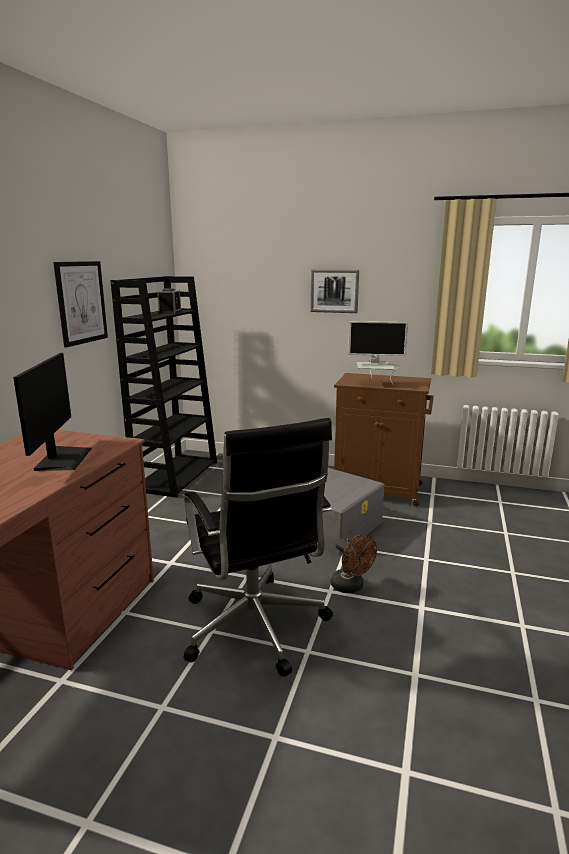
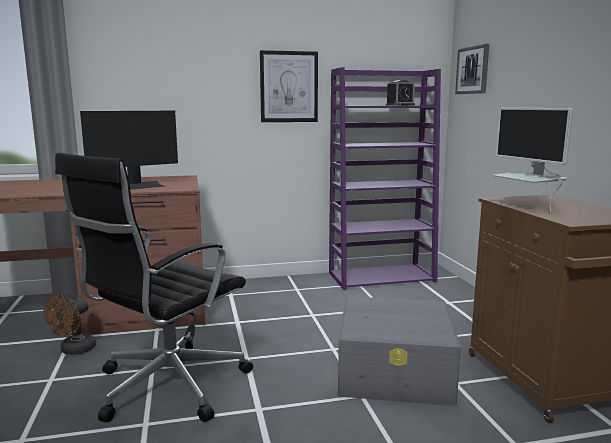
camera: 60 degrees right, 5 degrees down
black bookcase [110,276,217,498] -> purple bookcase [329,67,441,290]
picture [310,269,359,313] -> picture moved to [455,44,489,94]
brown fan [331,534,377,593] -> brown fan moved to [43,295,96,355]

